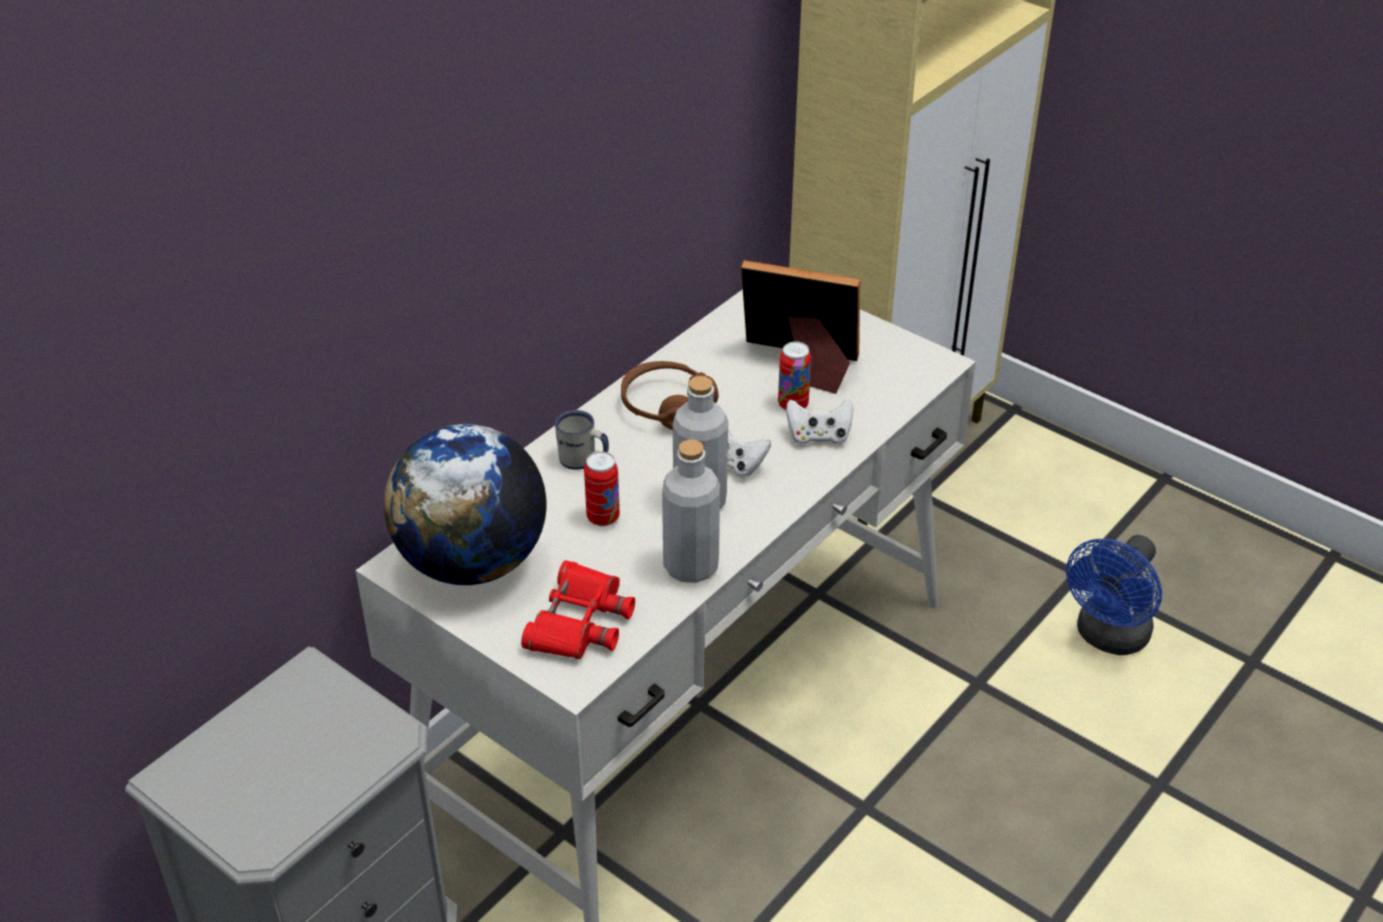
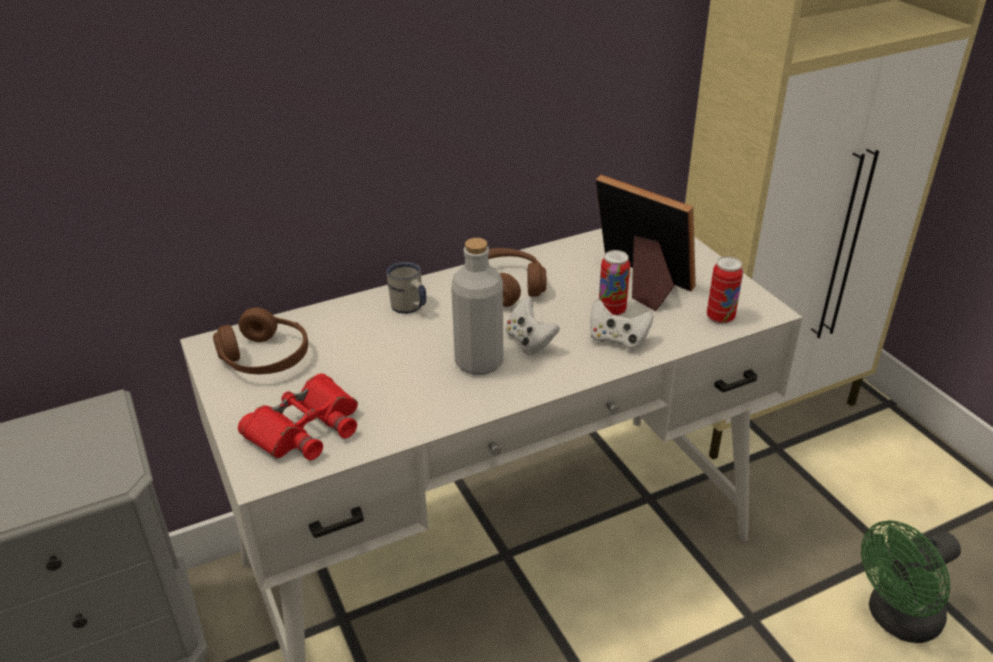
camera: 25 degrees right, 5 degrees down
globe [384,424,546,585] -> brown headphones [213,307,308,374]
can [584,451,620,526] -> can moved to [707,256,743,324]
grey bottle [662,440,720,583] -> none
blue fan [1066,535,1162,655] -> green fan [861,520,961,643]

